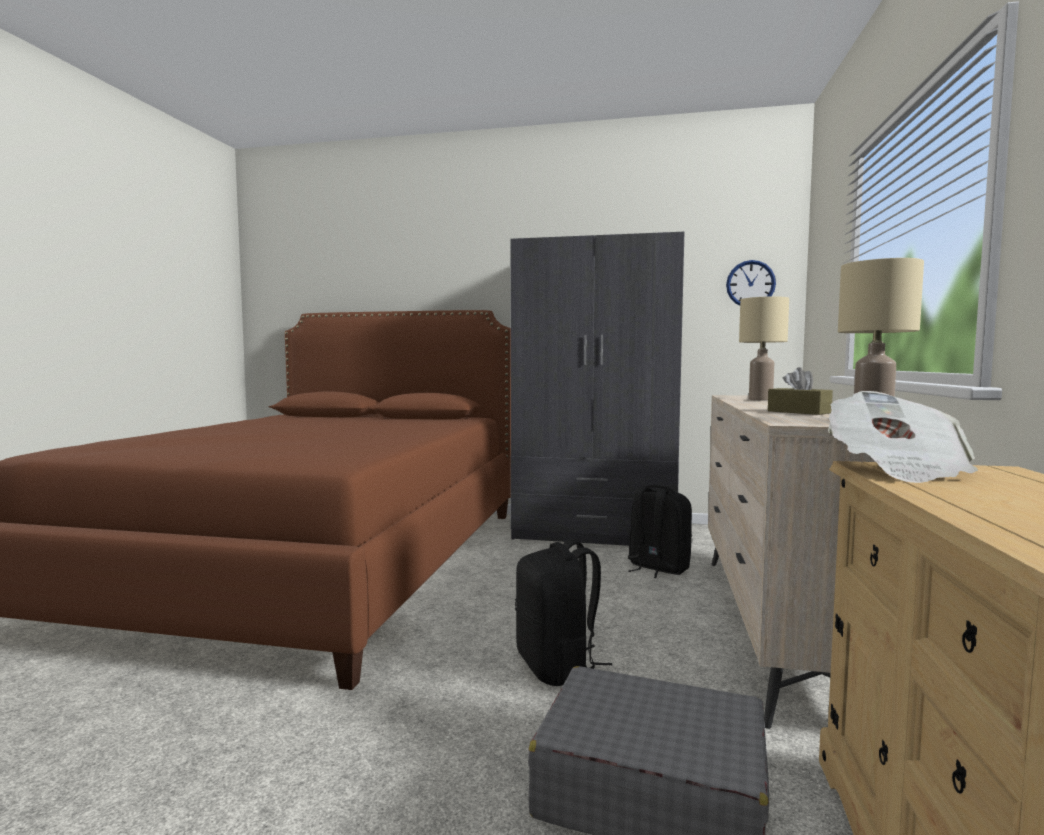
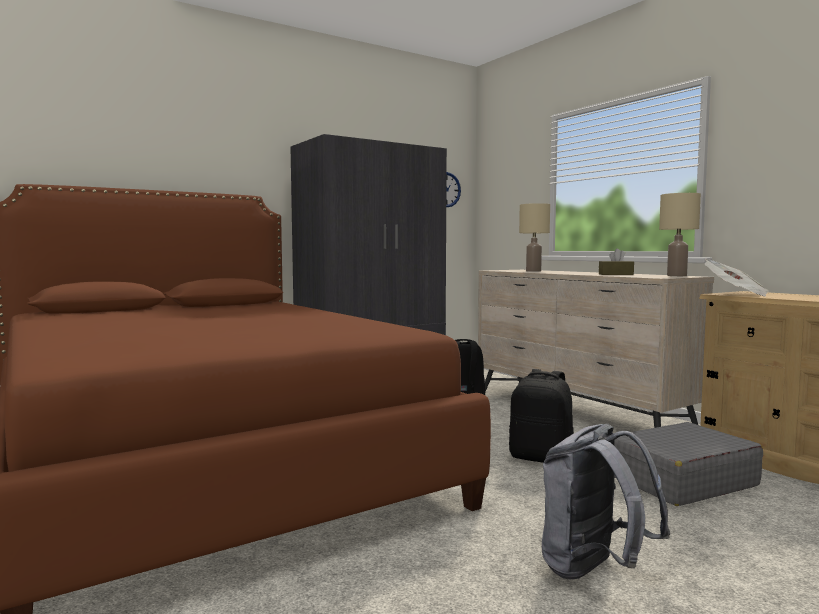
camera: 45 degrees left, 0 degrees up
none -> grey backpack [542,424,670,580]

